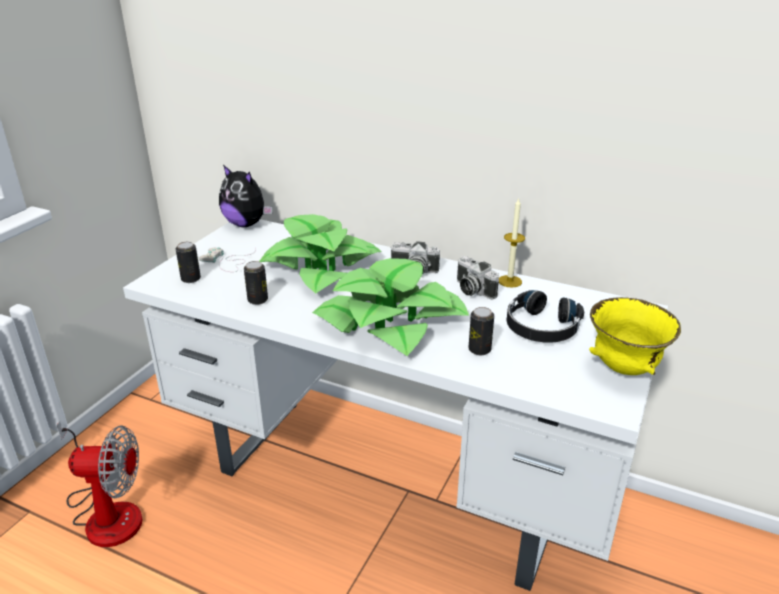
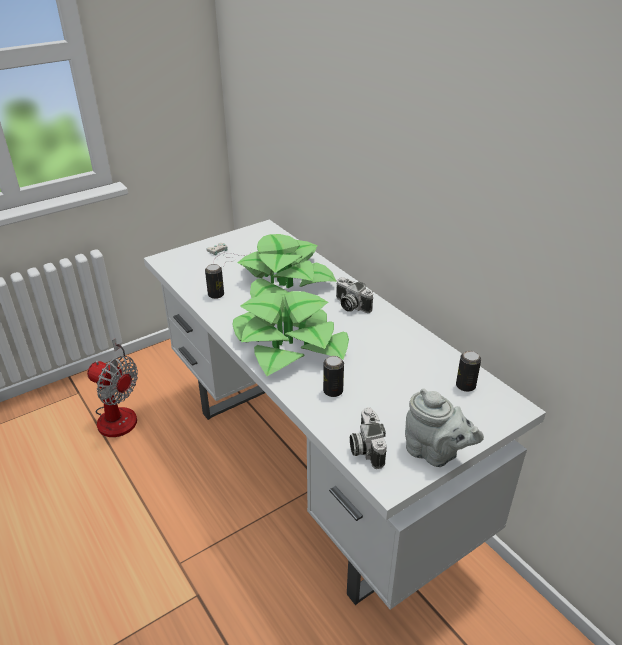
camera: 30 degrees right, 5 degrees up
can [176,242,201,283] -> can moved to [456,351,481,392]
plush toy [219,165,273,227] -> none
camera [457,256,499,299] -> camera moved to [350,407,387,469]
candle [499,197,525,288] -> none
black headphones [506,290,584,343] -> none
yellow bowl [589,297,681,375] -> grey teapot [405,388,484,467]

